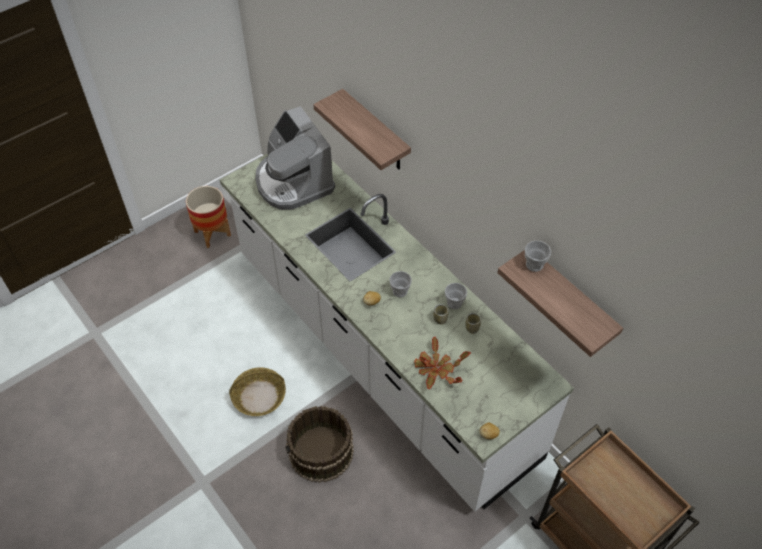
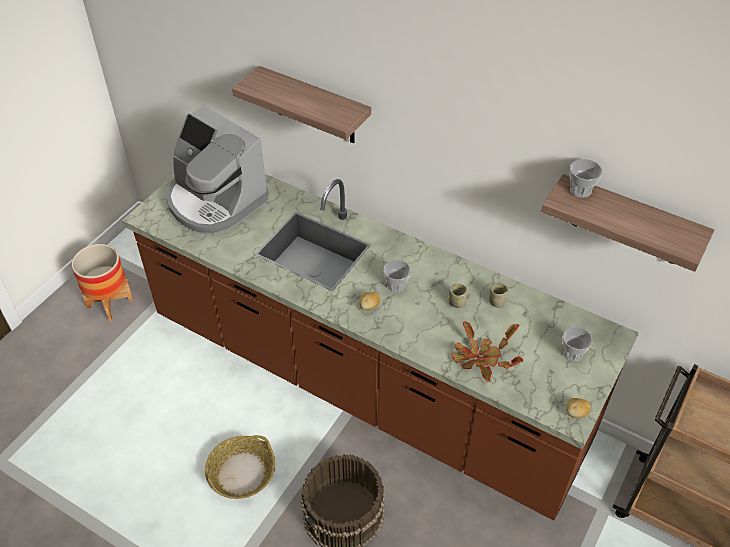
camera: 20 degrees left, 5 degrees down
white counter [220,153,574,512] -> brown counter [122,174,639,521]
cup [445,283,467,309] -> cup moved to [562,327,593,361]

